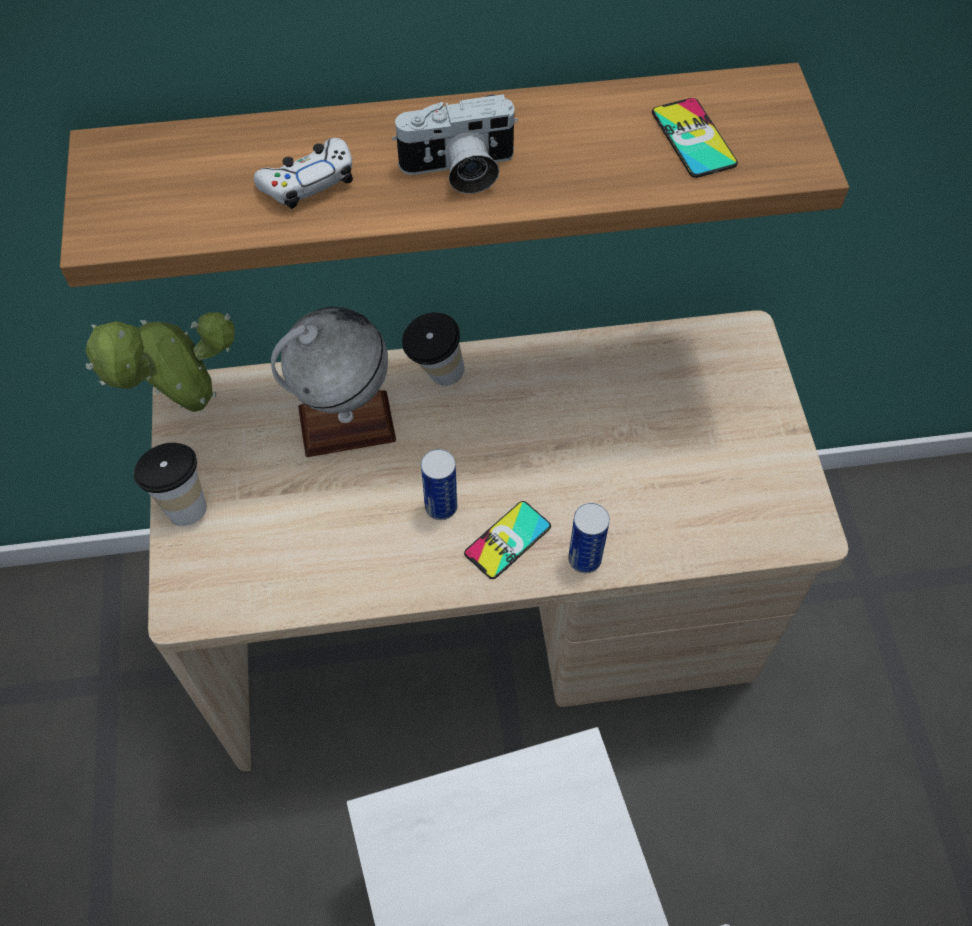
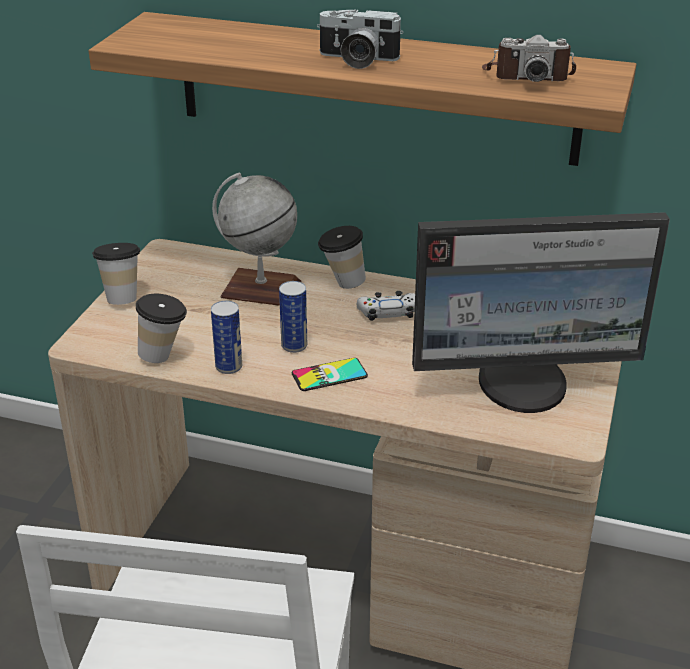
camera: 25 degrees right, 25 degrees down
potted plant [86,312,235,412] -> none
white game controller [254,138,353,209] -> white game controller moved to [357,291,415,321]
can [568,503,610,573] -> can moved to [211,301,242,374]
phone [652,98,738,178] -> camera [482,35,576,82]
none -> cup [136,294,187,363]
none -> monitor [412,212,670,413]

